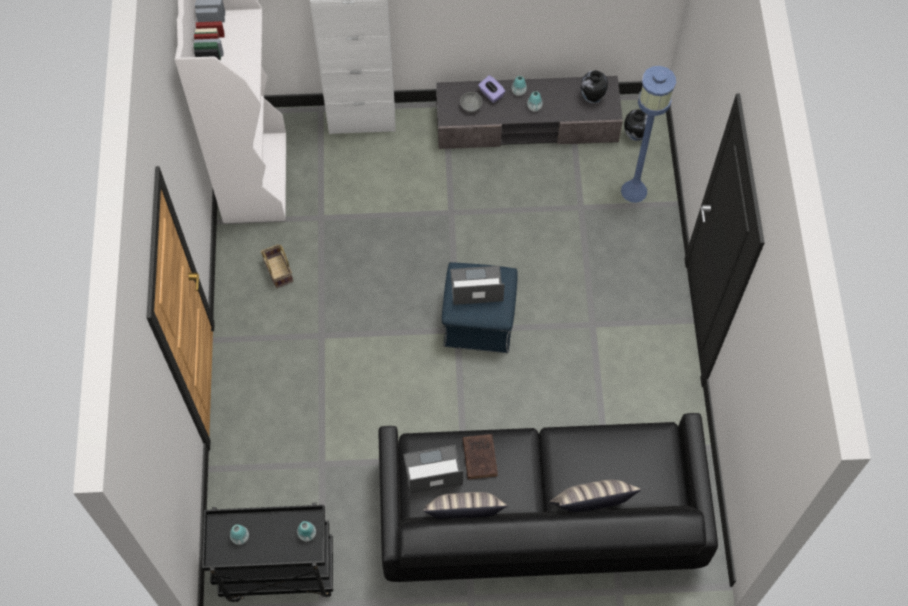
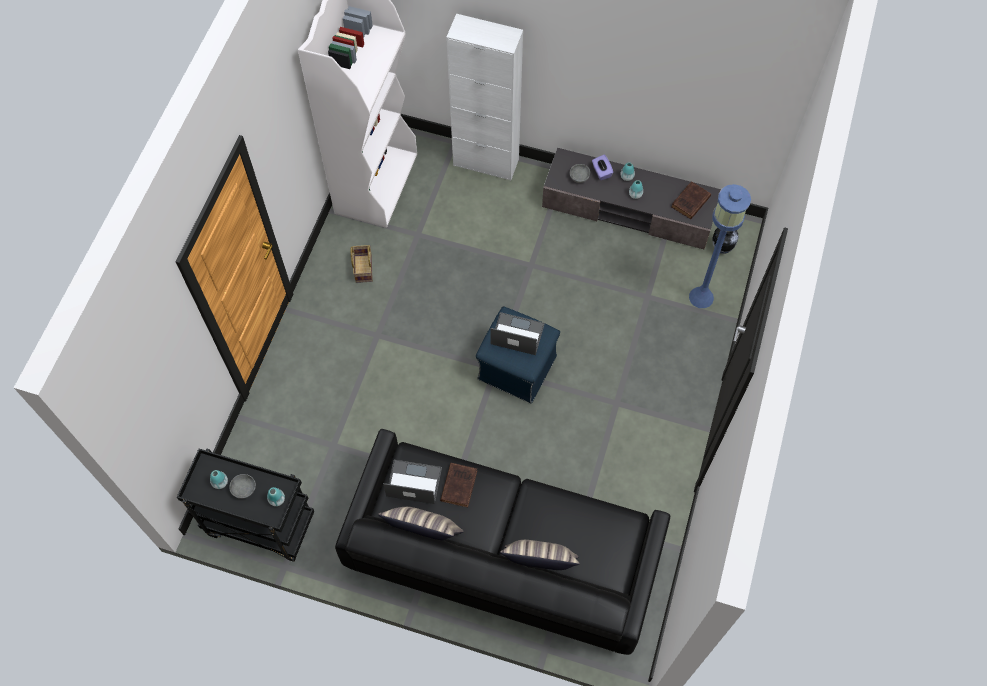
camera: 20 degrees right, 0 degrees up
vase [581,70,608,103] -> brown book [671,181,711,219]
none -> grey bowl [229,474,256,499]

